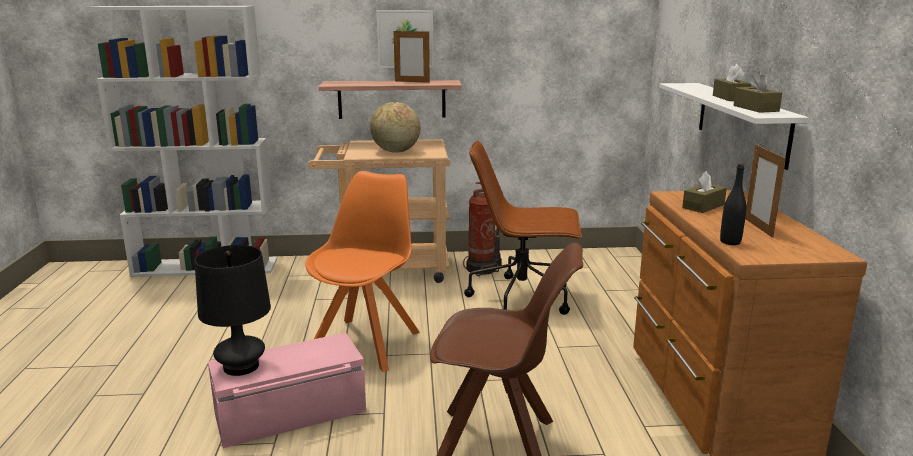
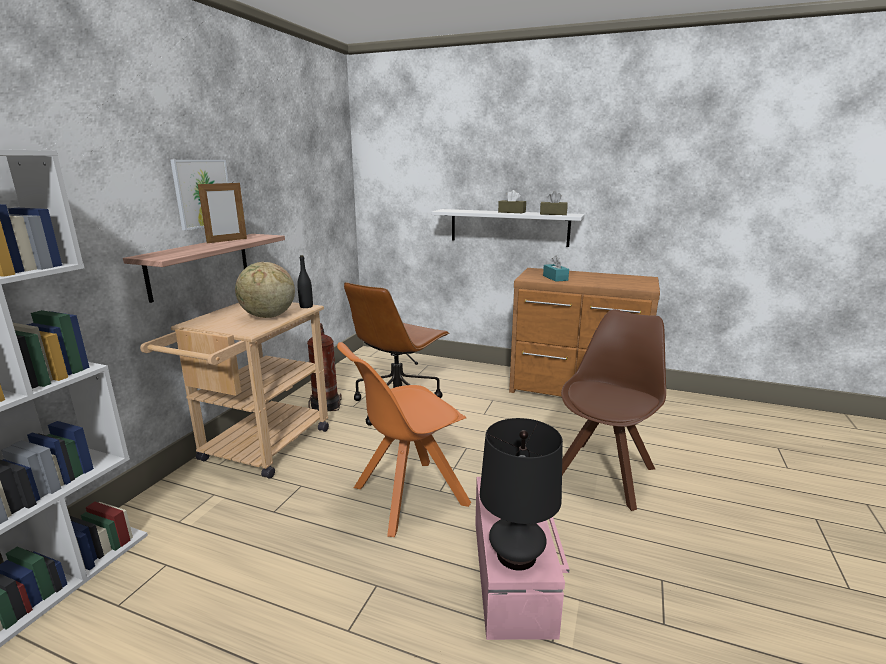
camera: 65 degrees left, 0 degrees up
orange chair [305,171,420,372] -> orange chair turned 75 degrees counterclockwise [337,342,471,537]
brown tissue box [682,171,727,213] -> turquoise tissue box [543,256,569,282]
black bottle [720,163,747,245] -> black bottle moved to [297,255,313,308]
picture frame [745,145,786,238] -> none

